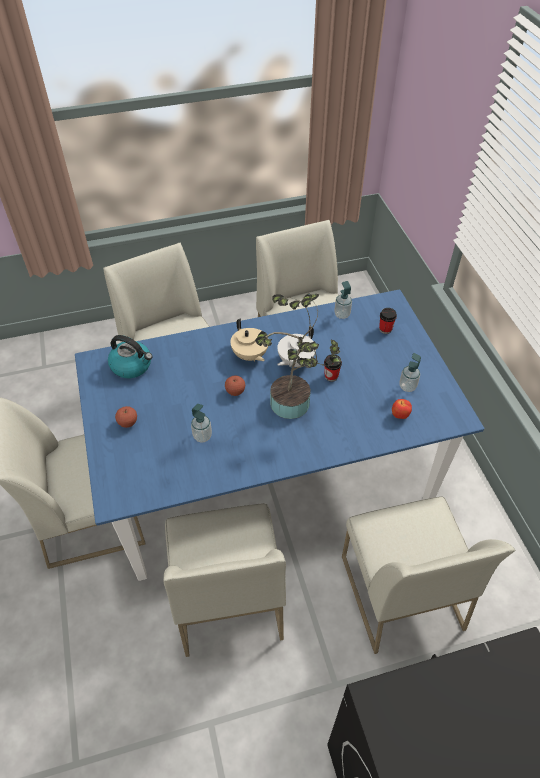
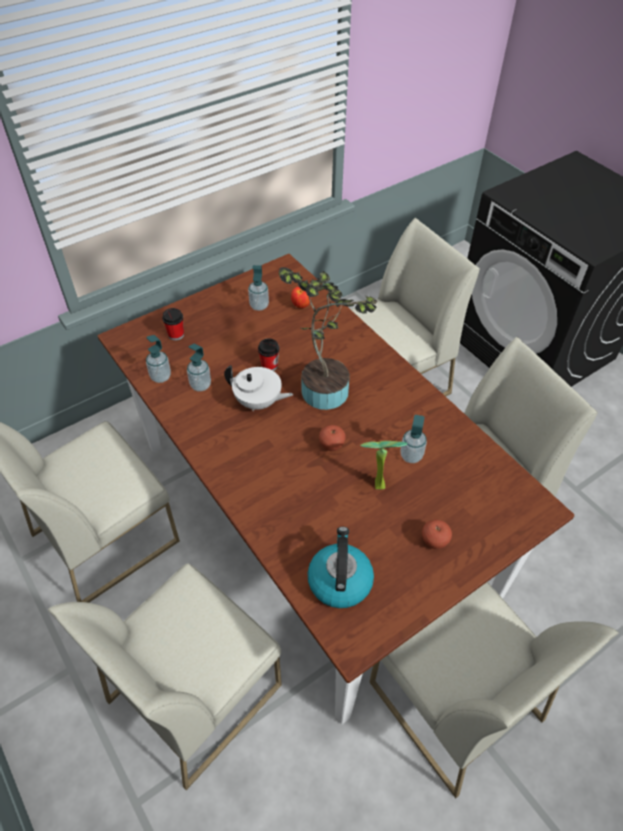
camera: 110 degrees left, 0 degrees up
blue dining table [75,289,484,581] -> brown dining table [98,254,574,724]
beige teapot [230,319,268,362] -> none
none -> soap dispenser [187,343,211,391]
none -> potted plant [360,441,407,489]

